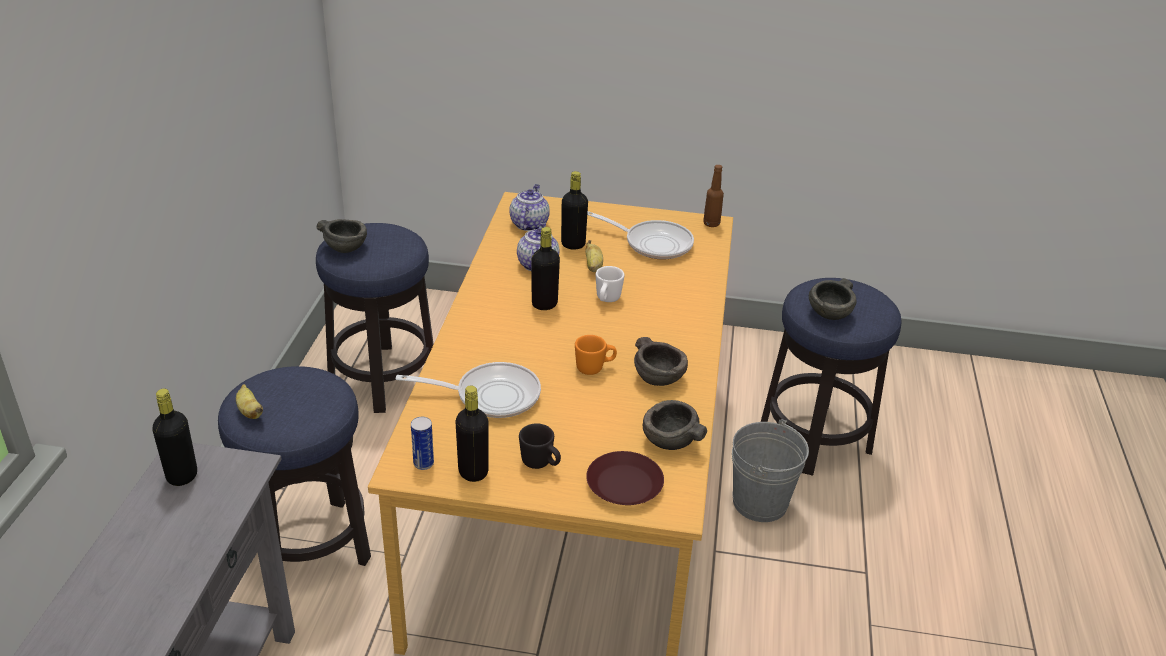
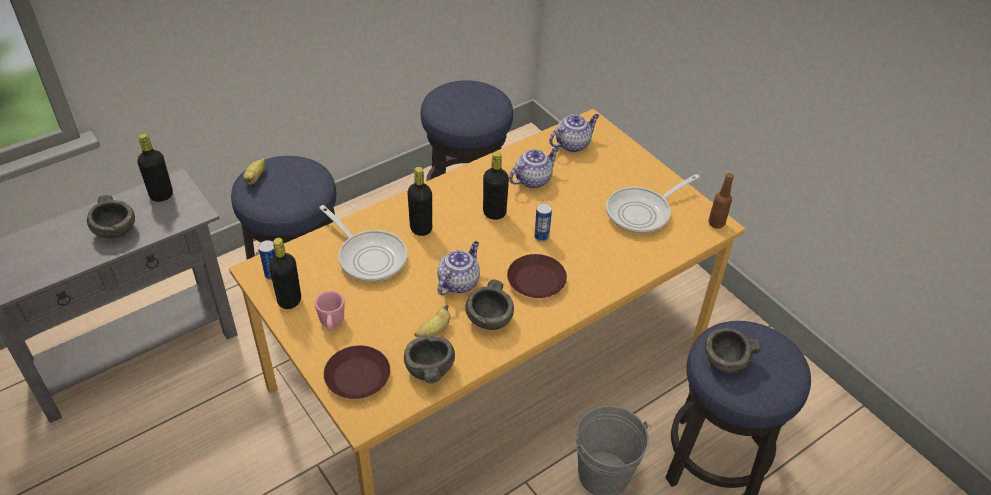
camera: 45 degrees right, 10 degrees up
grey bowl [317,219,367,253] -> grey bowl moved to [87,195,135,238]
black mug [519,423,561,469] -> pink mug [315,291,344,332]
black bottle [561,171,588,249] -> black bottle moved to [408,167,432,236]
orange mug [575,335,617,375] -> teapot [437,241,480,295]
banana [585,240,603,272] -> banana moved to [414,304,450,337]
frying pan [587,211,694,259] -> frying pan turned 75 degrees clockwise [606,174,700,234]
white mug [596,266,624,302] -> can [534,203,552,242]
none -> brown plate [507,254,567,298]

